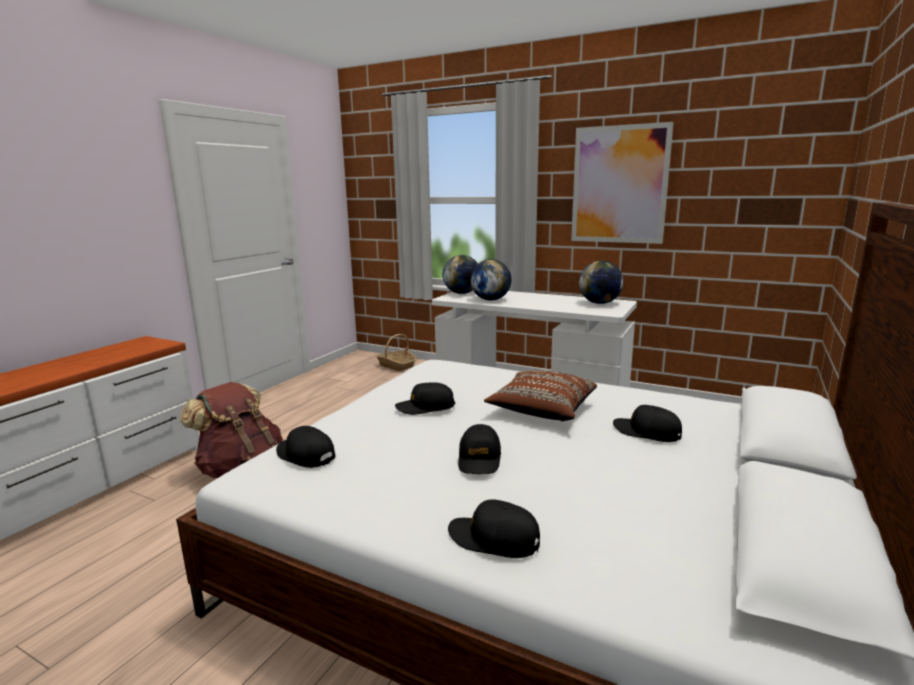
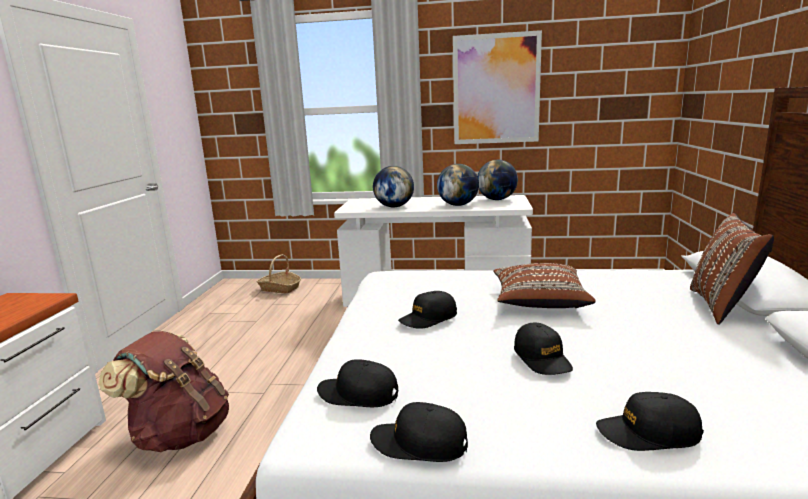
camera: 20 degrees left, 0 degrees up
globe [443,255,478,294] -> globe moved to [437,164,479,206]
black cap [613,405,682,442] -> black cap moved to [370,402,468,462]
none -> brown pillow [690,213,774,325]

